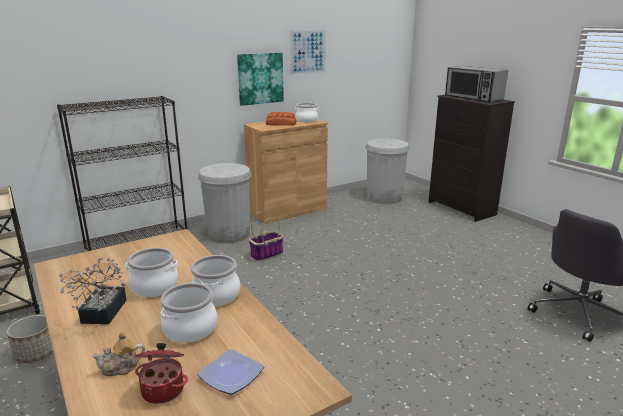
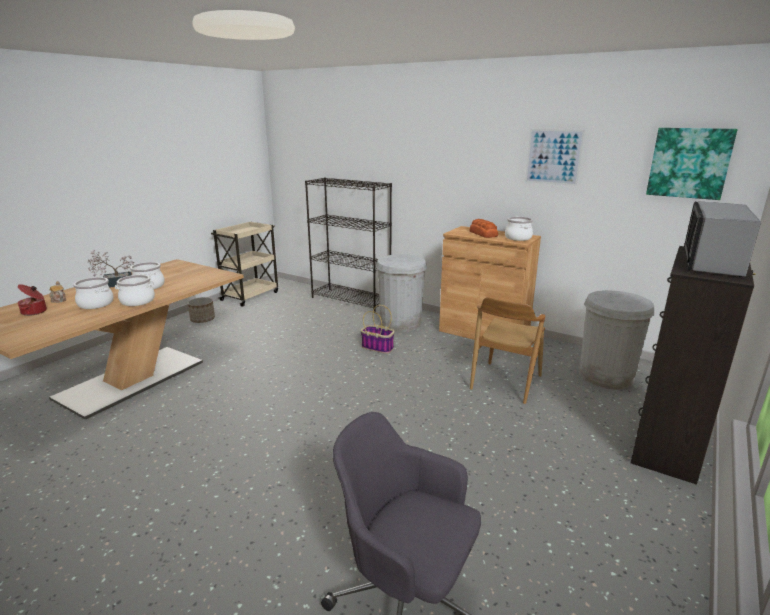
camera: 65 degrees right, 0 degrees up
plate [197,349,264,395] -> none
picture [237,52,284,106] -> picture moved to [646,128,737,200]
none -> brown chair [470,297,546,404]

